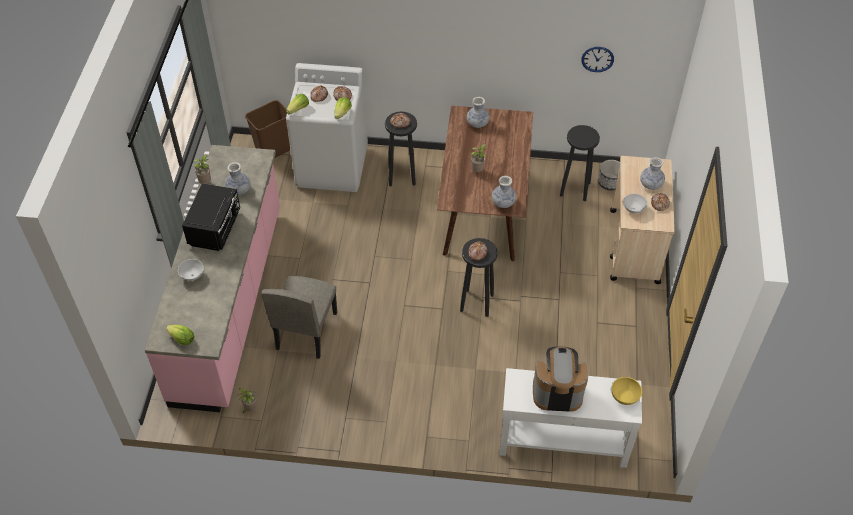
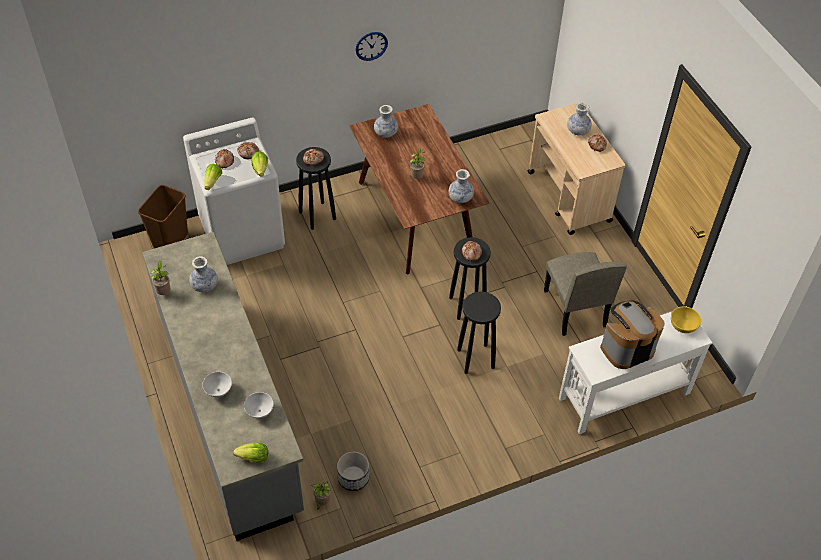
camera: 30 degrees left, 0 degrees up
pink counter [145,145,280,412] -> grey counter [142,232,304,541]
black microwave [182,183,240,251] -> none
beige chair [261,276,337,359] -> beige chair moved to [544,252,627,336]
black stool [560,125,600,201] -> black stool moved to [457,292,501,374]
wall clock [581,47,614,72] -> wall clock moved to [356,32,388,61]
planter [598,160,620,190] -> planter moved to [337,451,369,491]
white bowl [623,194,648,213] -> white bowl moved to [244,392,274,418]

